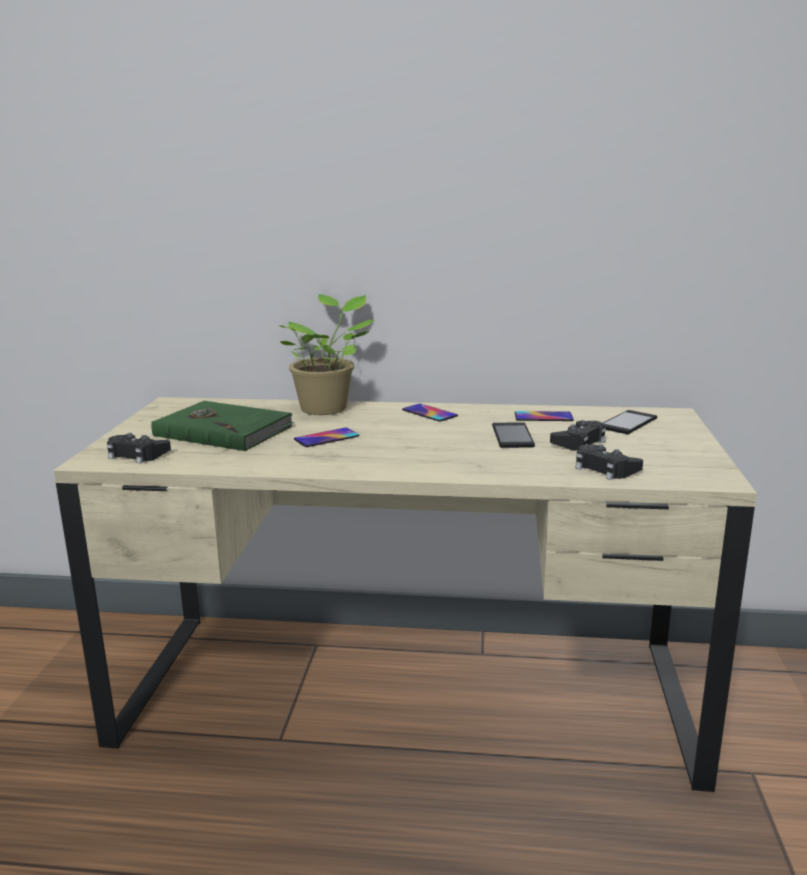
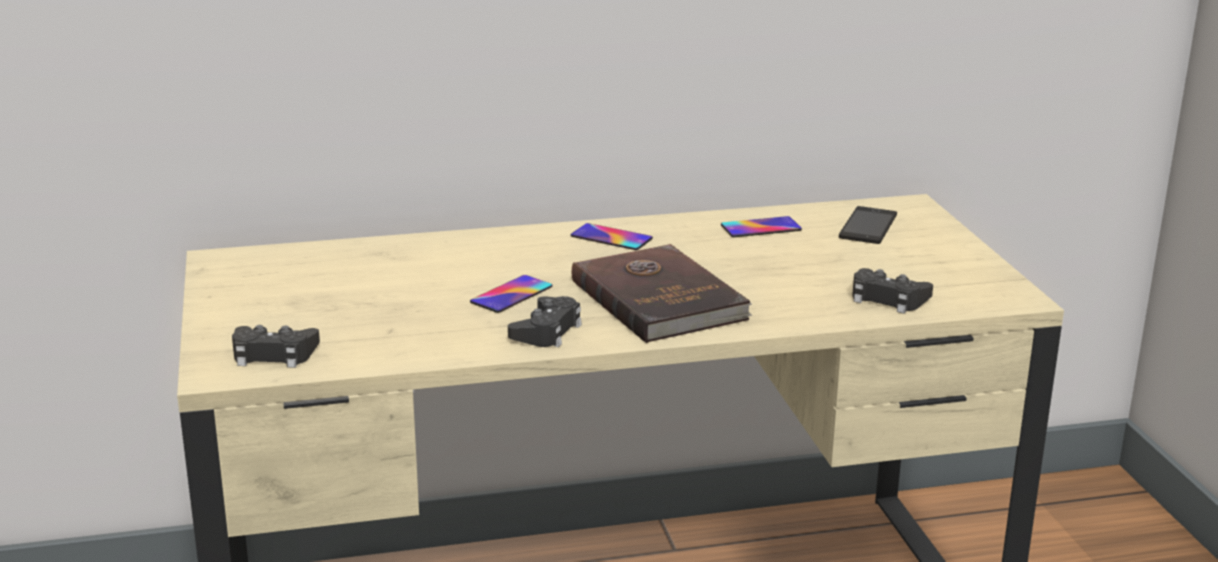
camera: 20 degrees left, 5 degrees up
green book [151,401,294,451] -> none
potted plant [277,294,375,415] -> none
phone [492,422,535,448] -> none
black game controller [550,420,606,451] -> black game controller moved to [508,296,582,347]
none -> brown book [571,244,752,343]

